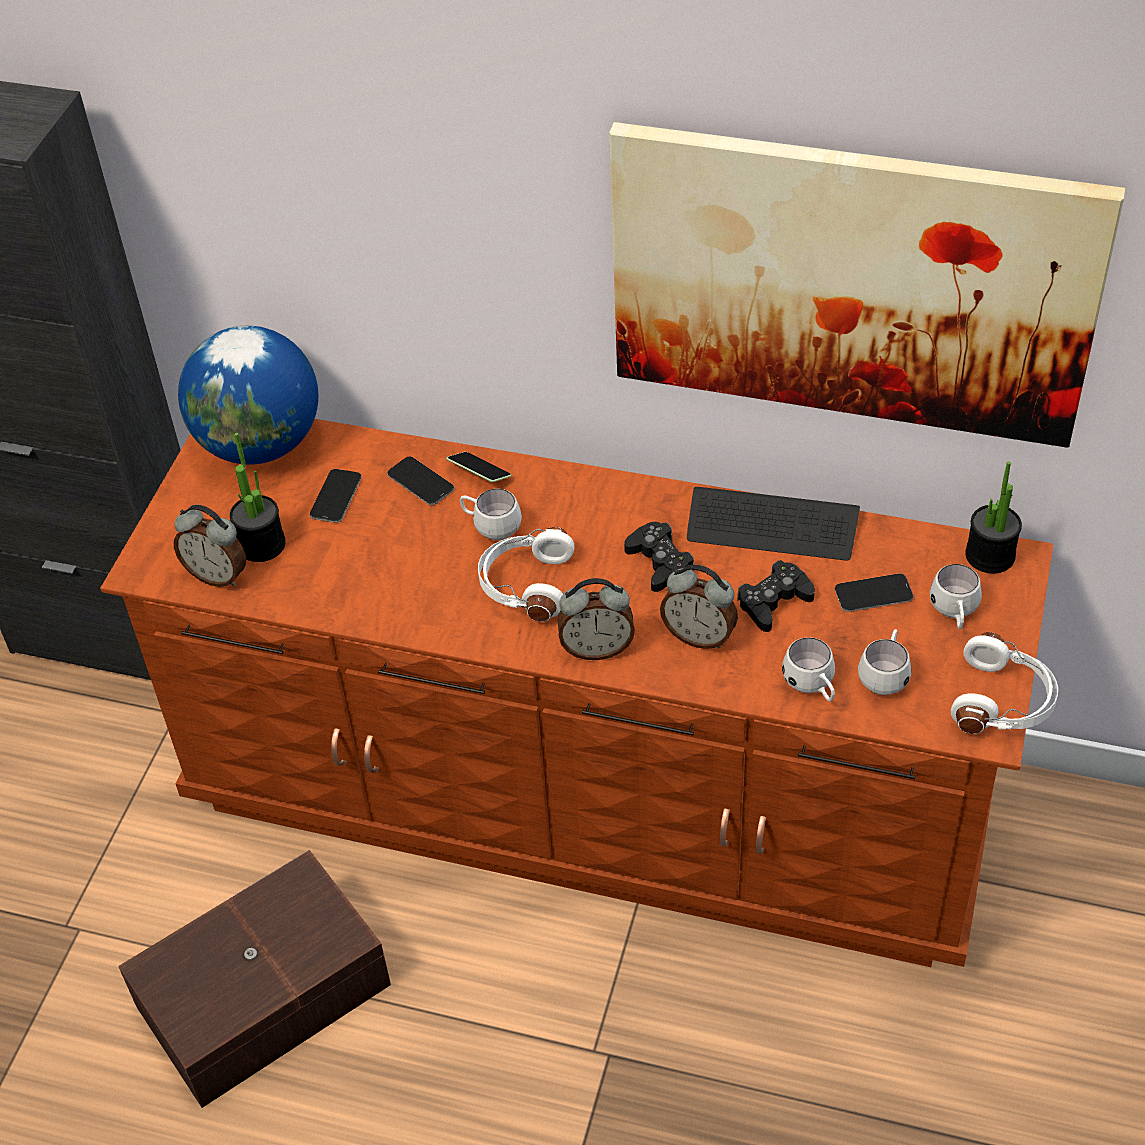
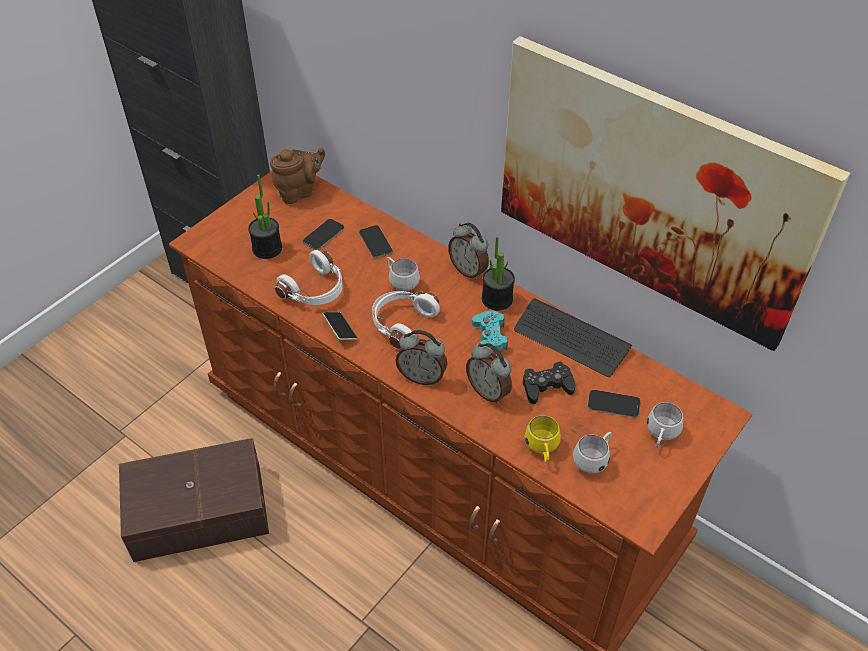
camera: 20 degrees right, 0 degrees up
alarm clock [174,505,246,587] -> alarm clock moved to [448,222,489,280]
globe [178,326,318,465] -> brown teapot [270,147,325,204]
phone [446,452,512,482] -> phone moved to [322,312,357,340]
black game controller [624,522,694,592] -> turquoise game controller [472,310,508,351]
white mug [782,637,835,702] -> yellow mug [524,415,561,463]
white headphones [951,632,1058,734] -> white headphones moved to [275,250,343,305]
potted plant [965,461,1022,573] -> potted plant moved to [482,236,515,311]

